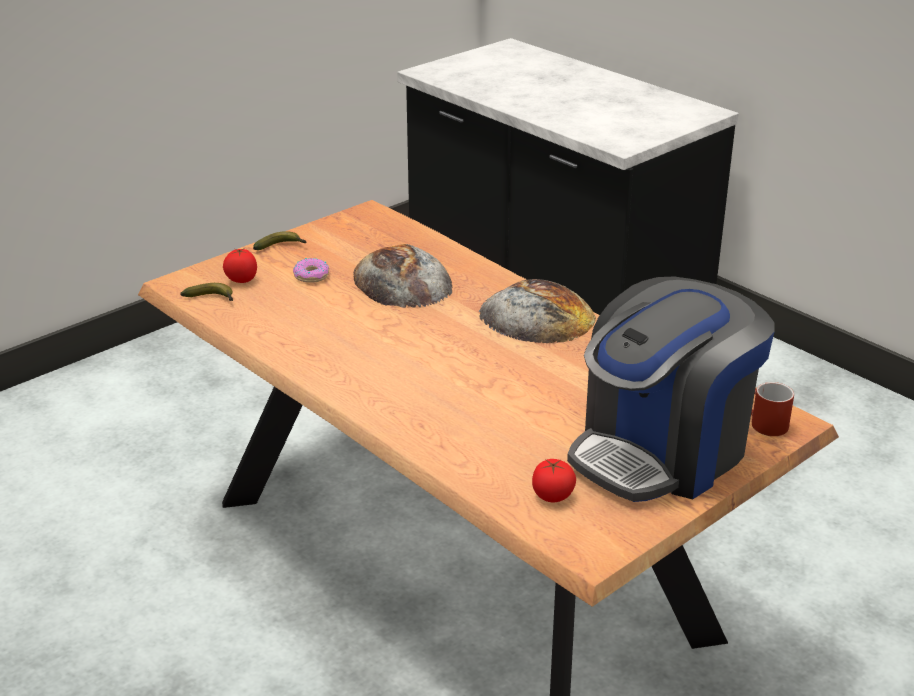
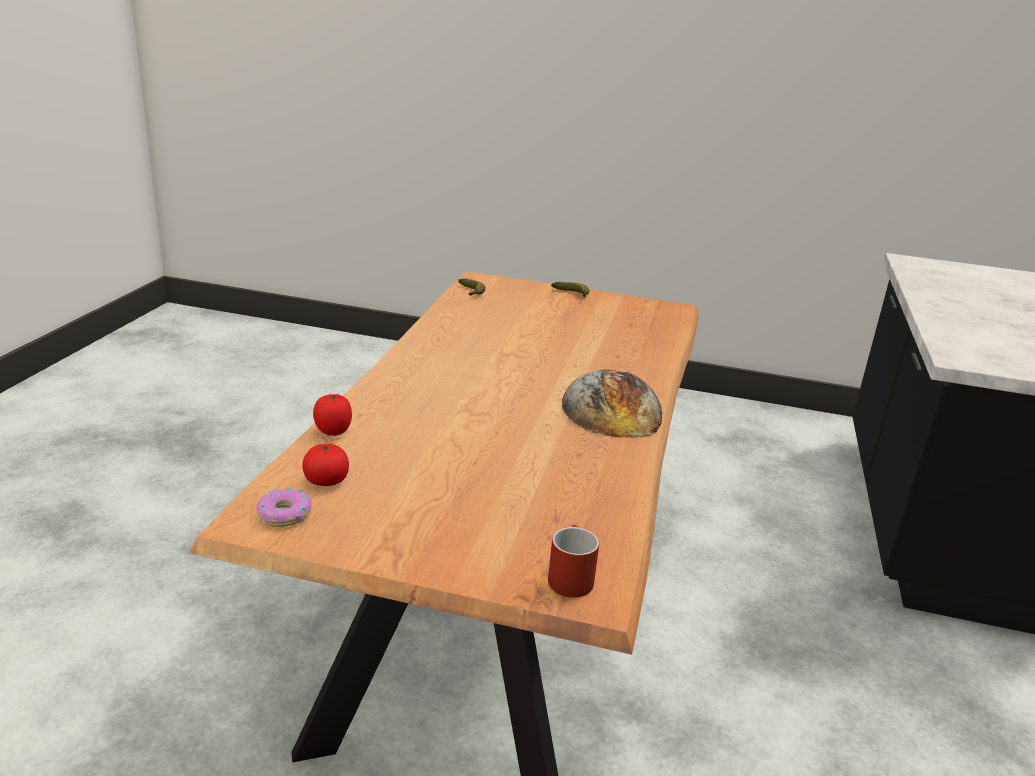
camera: 55 degrees right, 5 degrees down
tomato [223,249,257,283] -> tomato moved to [313,394,352,436]
donut [293,258,329,283] -> donut moved to [256,488,312,527]
bread [353,244,453,308] -> none
coffee machine [567,276,775,502] -> none

